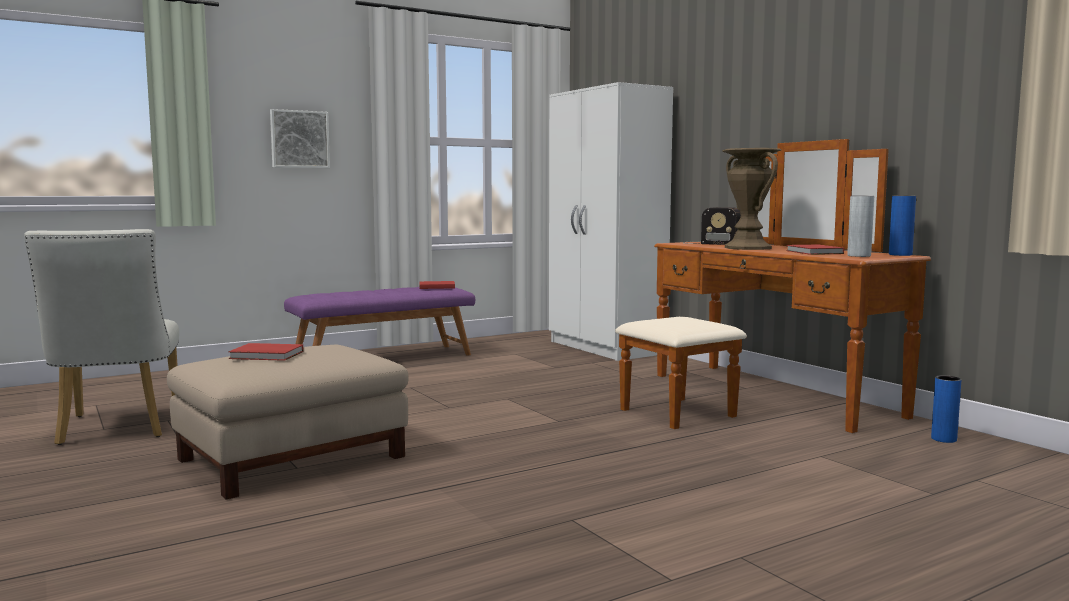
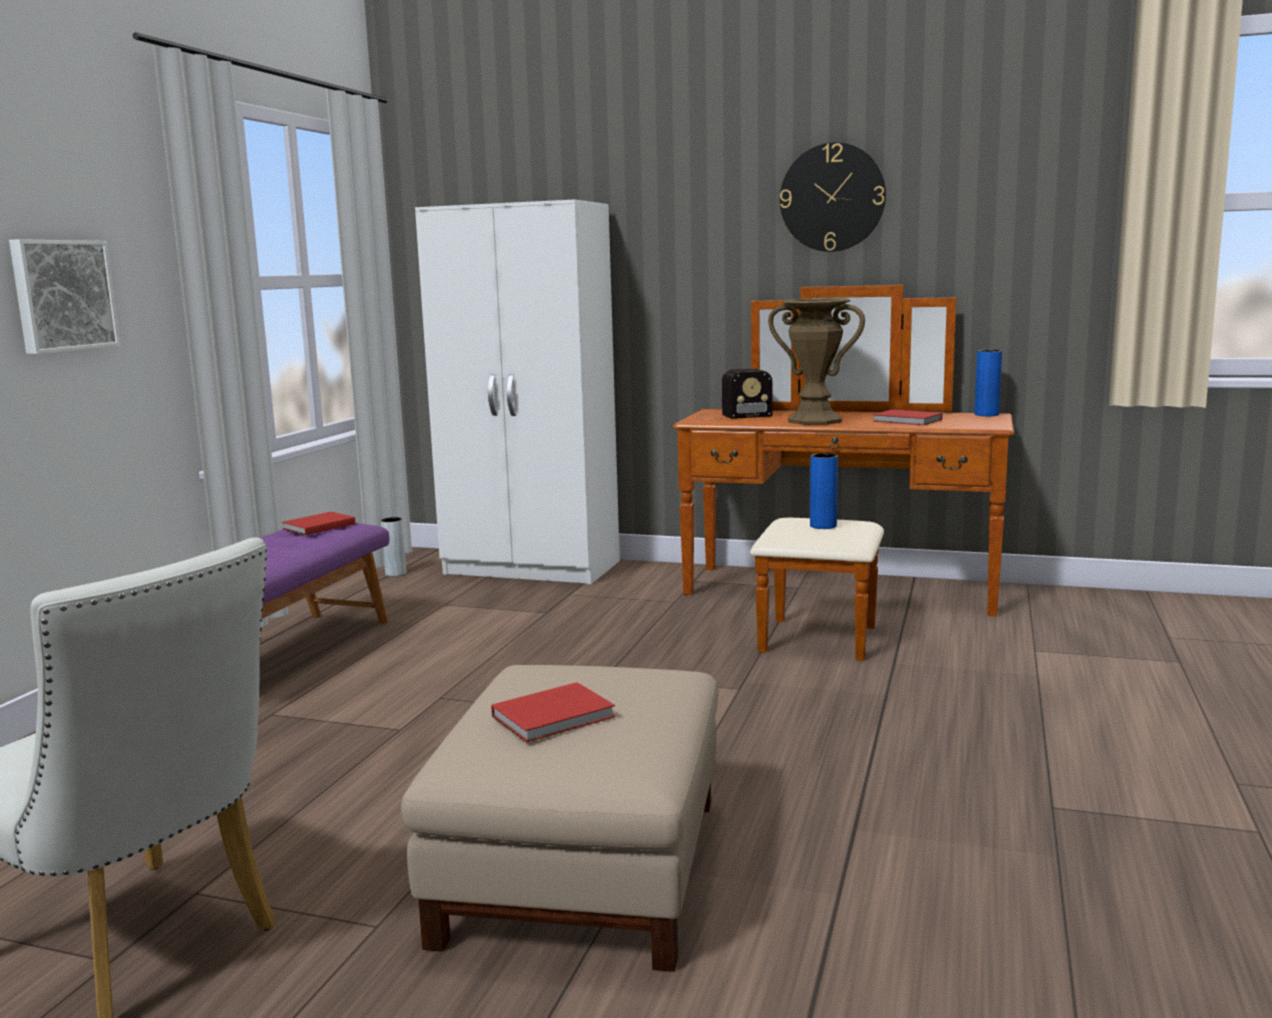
camera: 40 degrees left, 5 degrees up
grey vase [847,196,874,257] -> grey vase moved to [381,517,406,577]
blue vase [931,375,961,443] -> blue vase moved to [810,453,838,529]
none -> wall clock [780,142,886,252]

